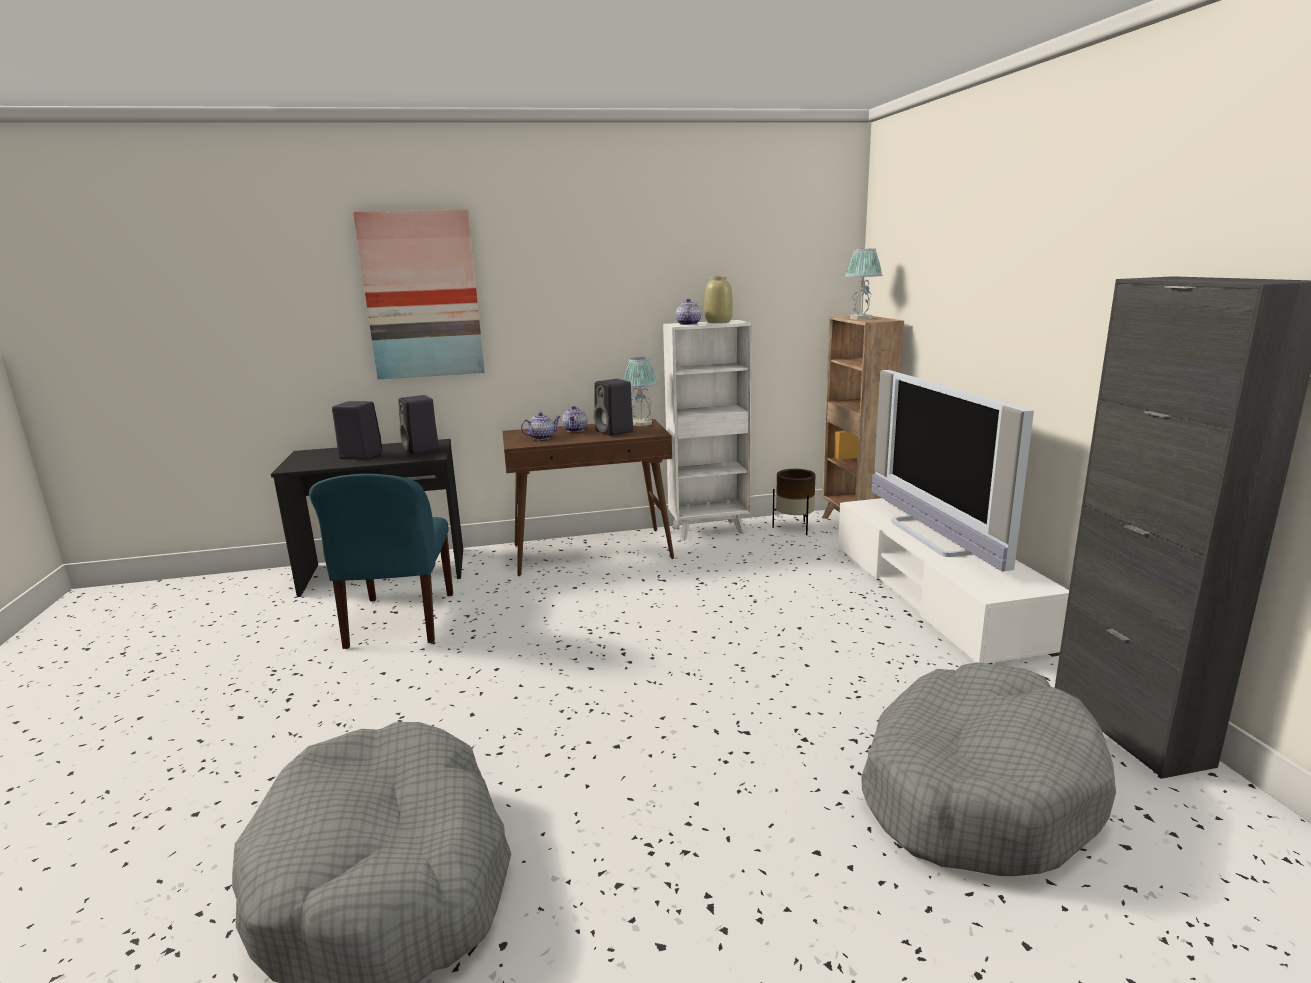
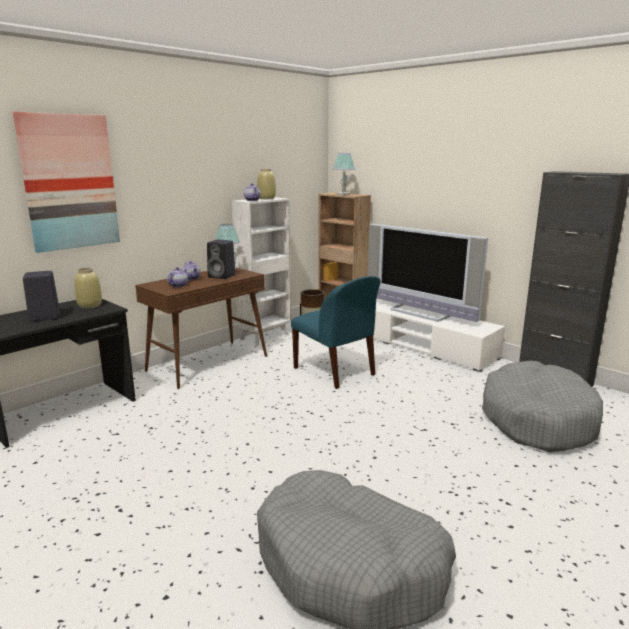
camera: 35 degrees left, 0 degrees up
blue chair [309,474,453,649] -> blue chair moved to [291,276,380,389]
black speaker [398,395,439,454] -> beige vase [74,268,102,309]

